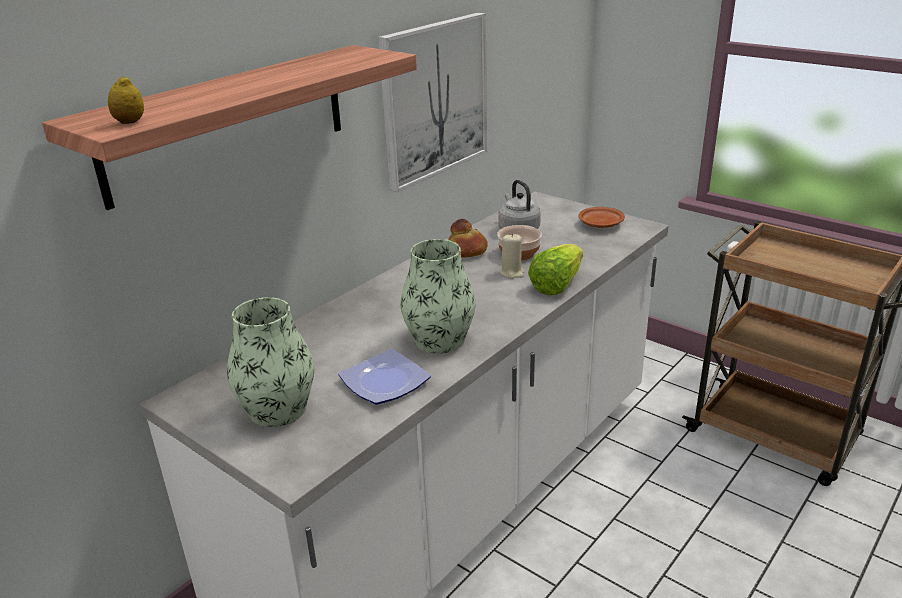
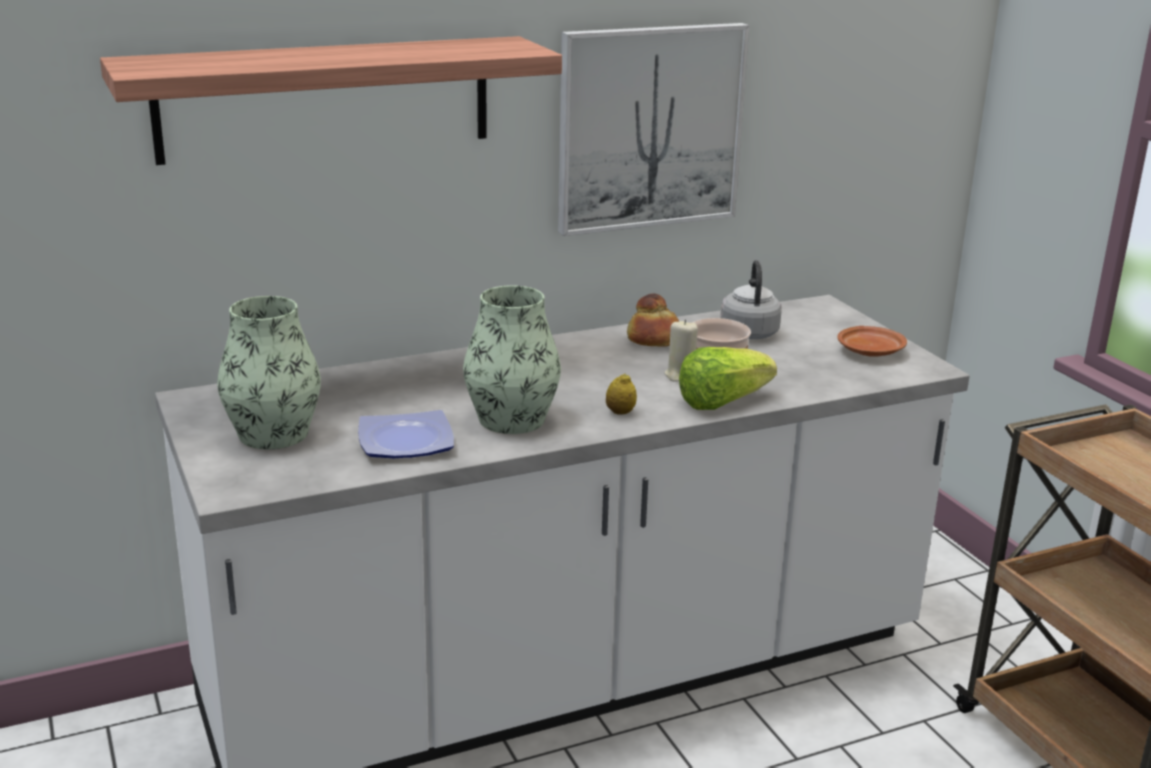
camera: 25 degrees right, 5 degrees down
lemon [108,76,144,124] -> lemon moved to [606,374,637,414]

